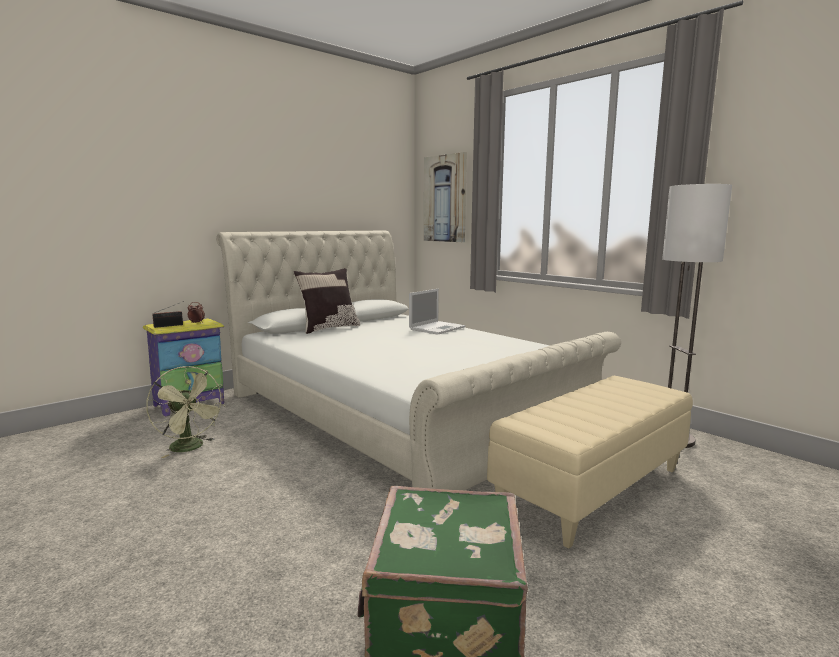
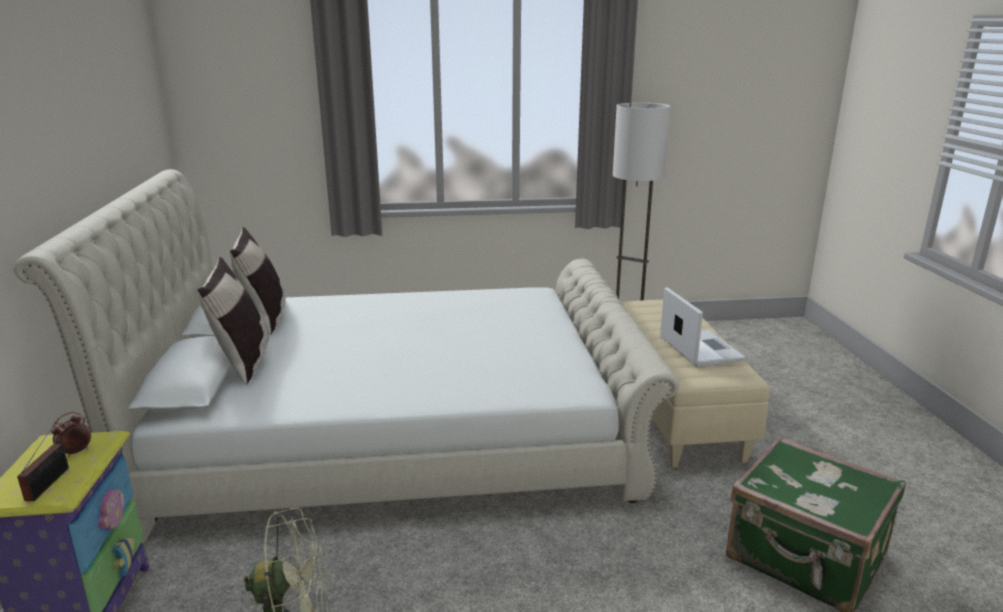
camera: 55 degrees left, 10 degrees up
laptop [409,289,465,335] -> laptop moved to [660,287,746,367]
picture [424,152,467,242] -> none
none -> pillow [230,227,286,335]

